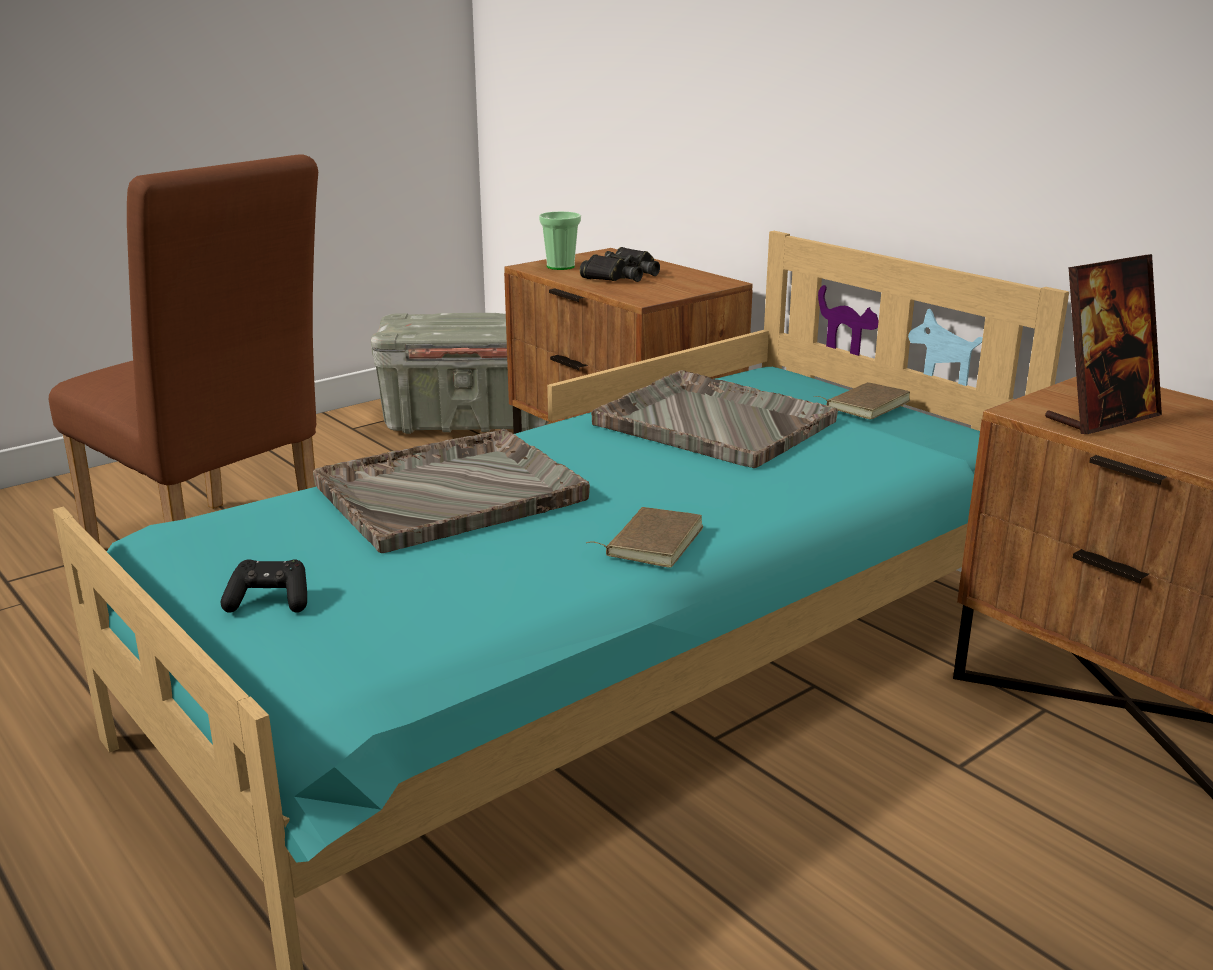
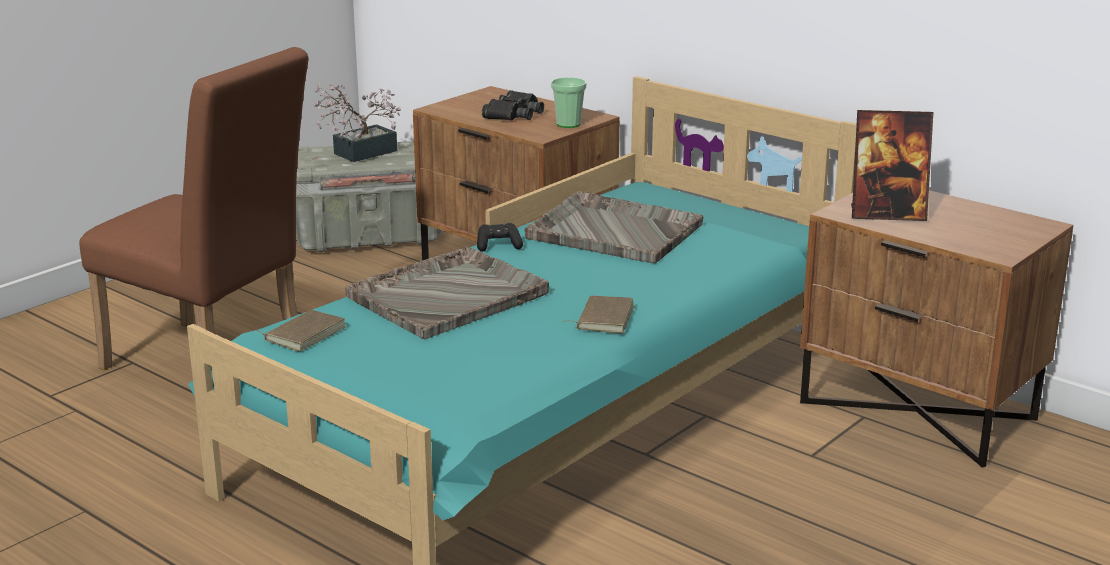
camera: 10 degrees left, 0 degrees up
black game controller [221,559,307,613] -> black game controller moved to [477,223,523,252]
cup [539,211,581,270] -> cup moved to [551,77,586,128]
brown book [814,382,911,419] -> brown book moved to [254,310,346,352]
picture frame [1045,254,1162,434] -> picture frame turned 45 degrees clockwise [851,110,933,221]
none -> potted plant [314,84,401,162]

